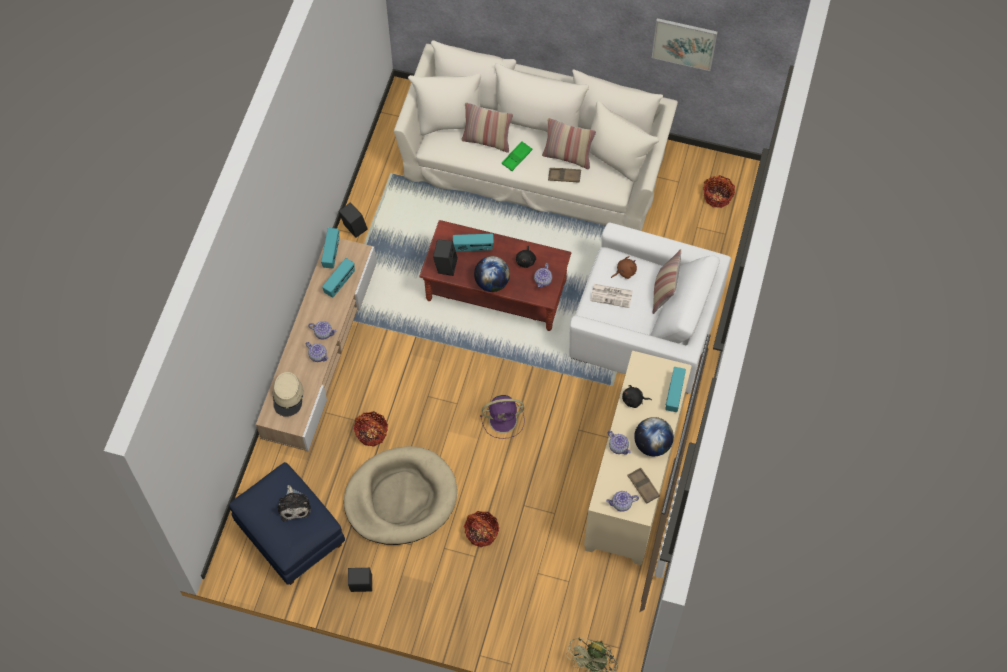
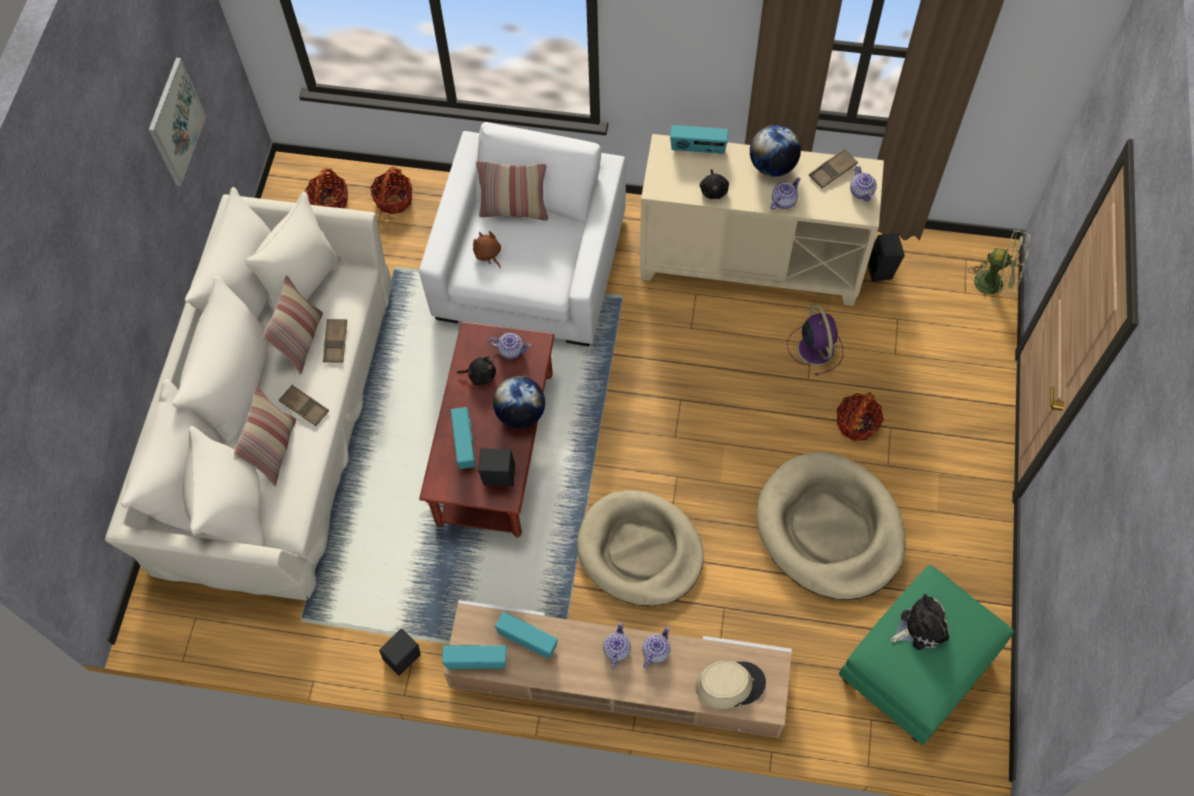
camera: 95 degrees left, 0 degrees up
blue ottoman [229,462,345,585] -> green ottoman [839,565,1014,745]
black speaker [348,568,372,592] -> black speaker moved to [868,234,905,282]
basket [354,411,388,447] -> basket moved to [370,167,412,215]
purple fan [480,395,525,439] -> purple fan moved to [787,303,843,376]
green tray [502,141,532,171] -> brown tray [279,385,329,426]
newspaper [590,284,633,308] -> none
none -> beige dog bed [577,490,704,606]

